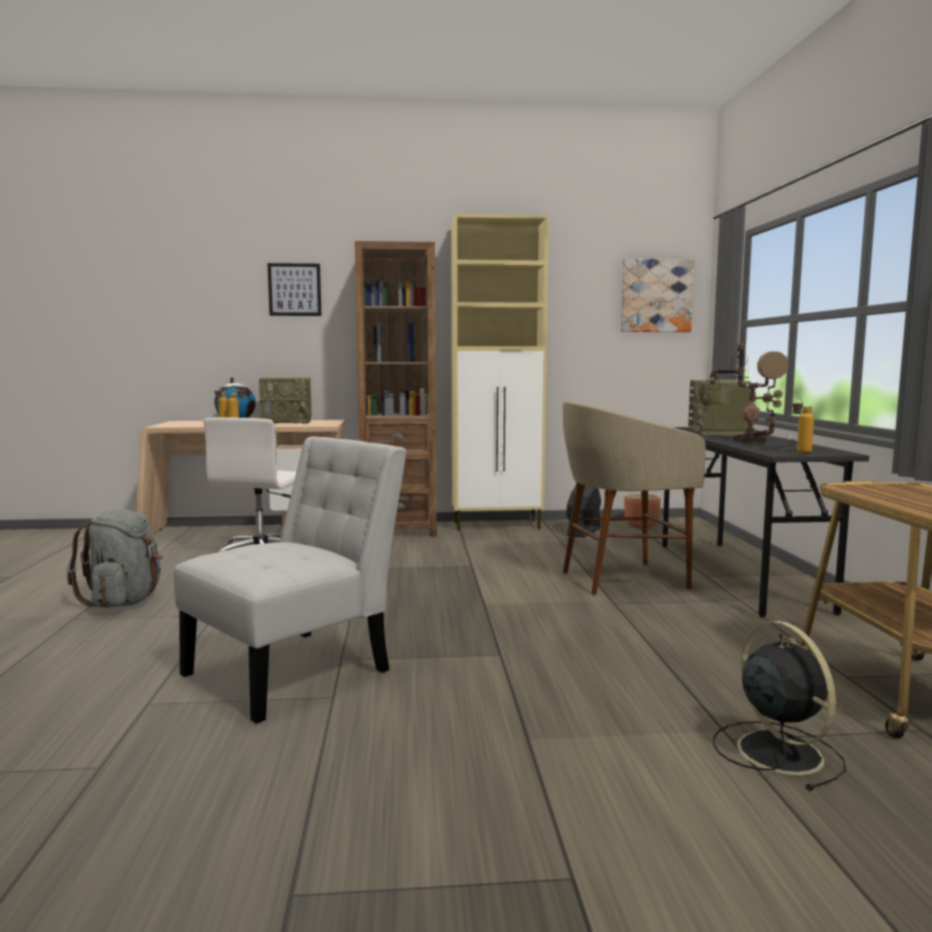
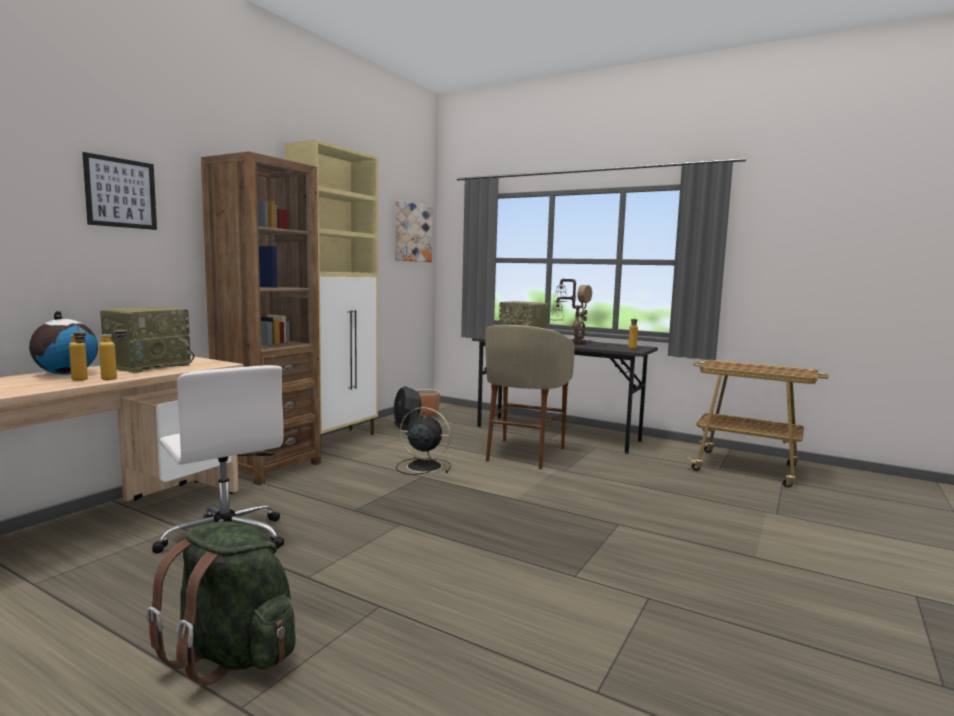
camera: 55 degrees left, 0 degrees up
grey backpack [67,509,163,608] -> green backpack [146,521,296,685]
white chair [174,436,407,724] -> none
black fan [713,621,846,791] -> black fan moved to [396,407,451,475]

